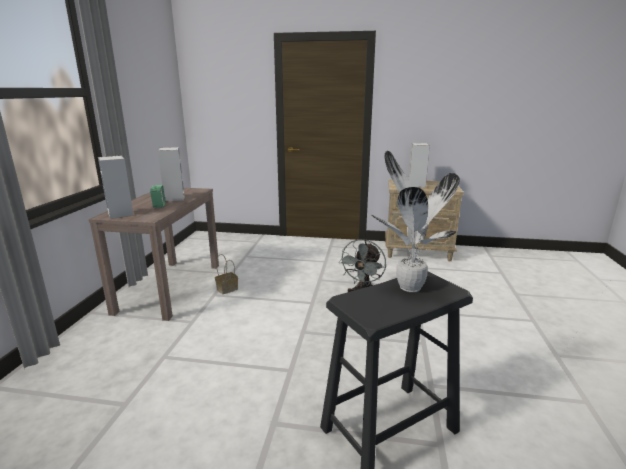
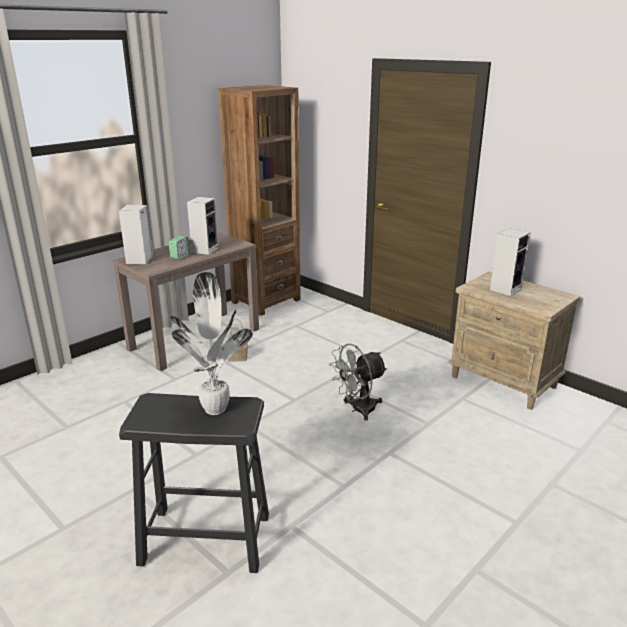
camera: 35 degrees right, 5 degrees up
none -> brown bookcase [218,85,300,316]

